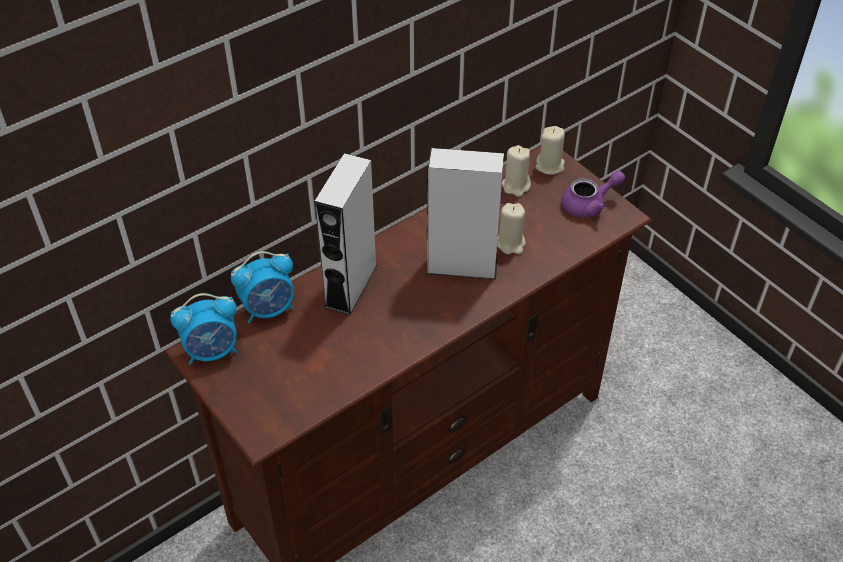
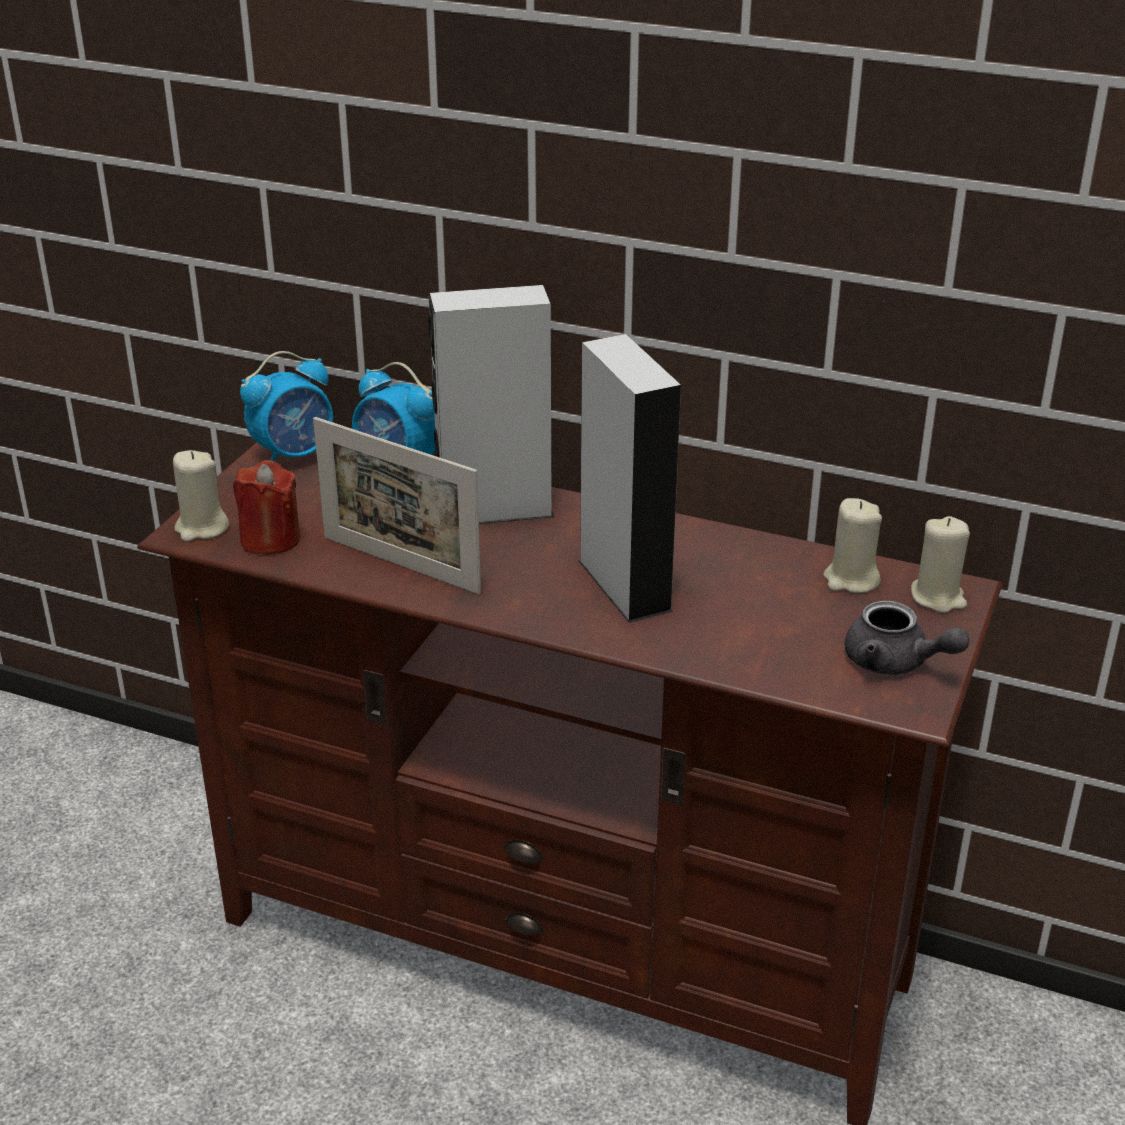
camera: 60 degrees right, 15 degrees down
alarm clock [171,293,237,365] -> alarm clock turned 75 degrees counterclockwise [240,351,333,461]
beige candle [497,203,526,254] -> beige candle moved to [173,450,229,542]
purple teapot [561,171,625,218] -> grey teapot [844,601,970,675]
none -> red candle [233,460,300,555]
none -> picture frame [313,417,481,594]

